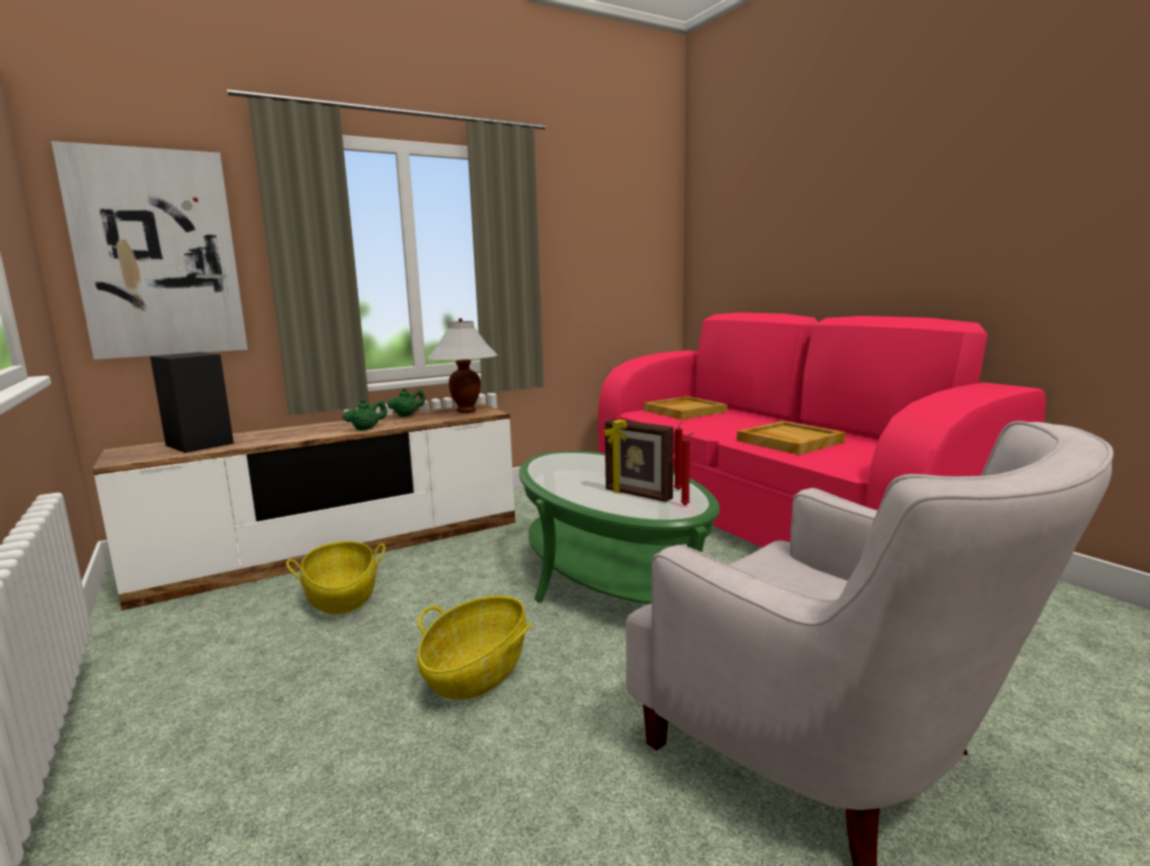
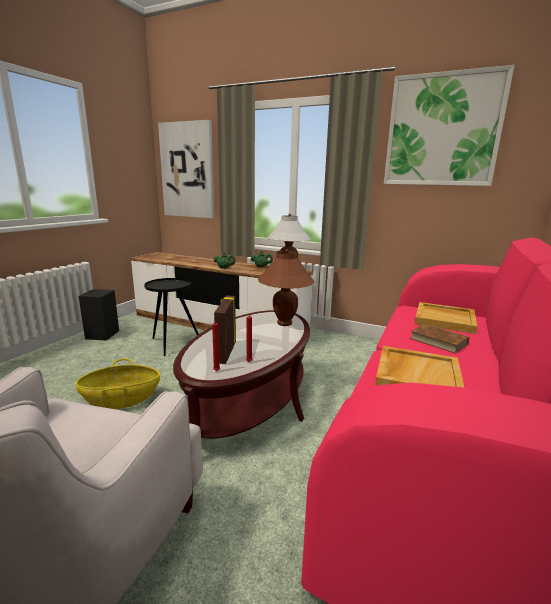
camera: 55 degrees right, 5 degrees up
black speaker [150,352,234,453] -> black speaker moved to [79,289,119,341]
basket [286,541,385,614] -> black side table [144,278,199,356]
green coffee table [519,451,720,604] -> brown coffee table [173,310,310,439]
none -> brown table lamp [258,249,315,326]
none -> picture [384,65,515,186]
none -> brown book [410,324,469,354]

